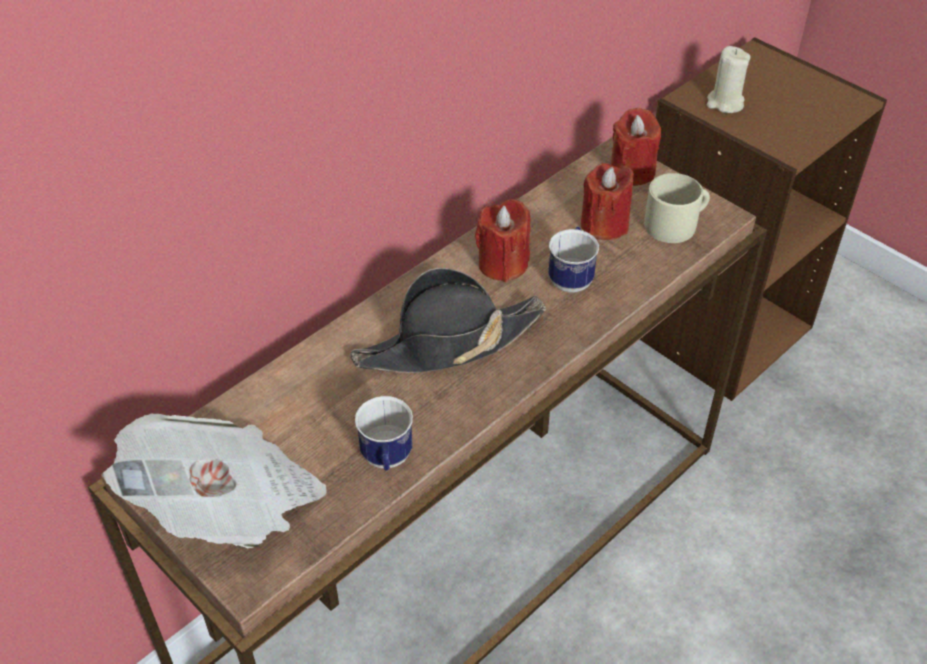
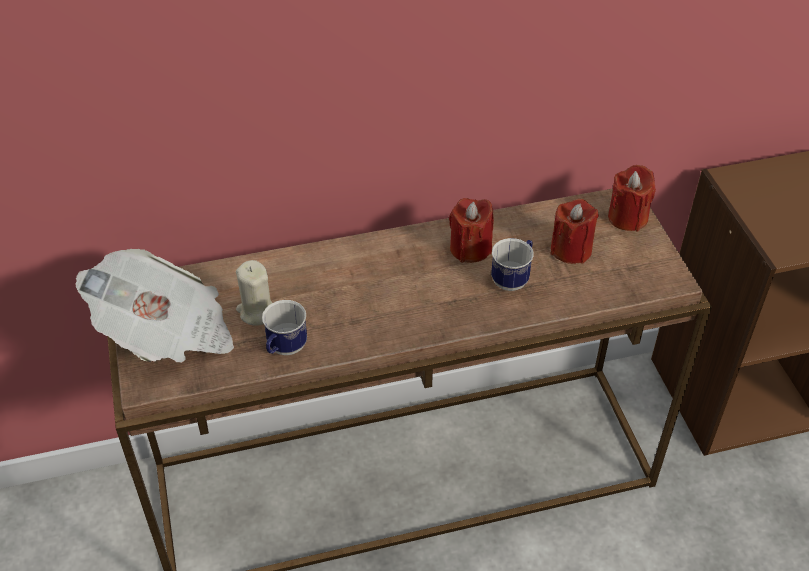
camera: 30 degrees right, 0 degrees up
black hat [350,268,546,373] -> none
beige mug [644,173,710,243] -> none
beige candle [707,46,751,113] -> beige candle moved to [236,260,272,326]

